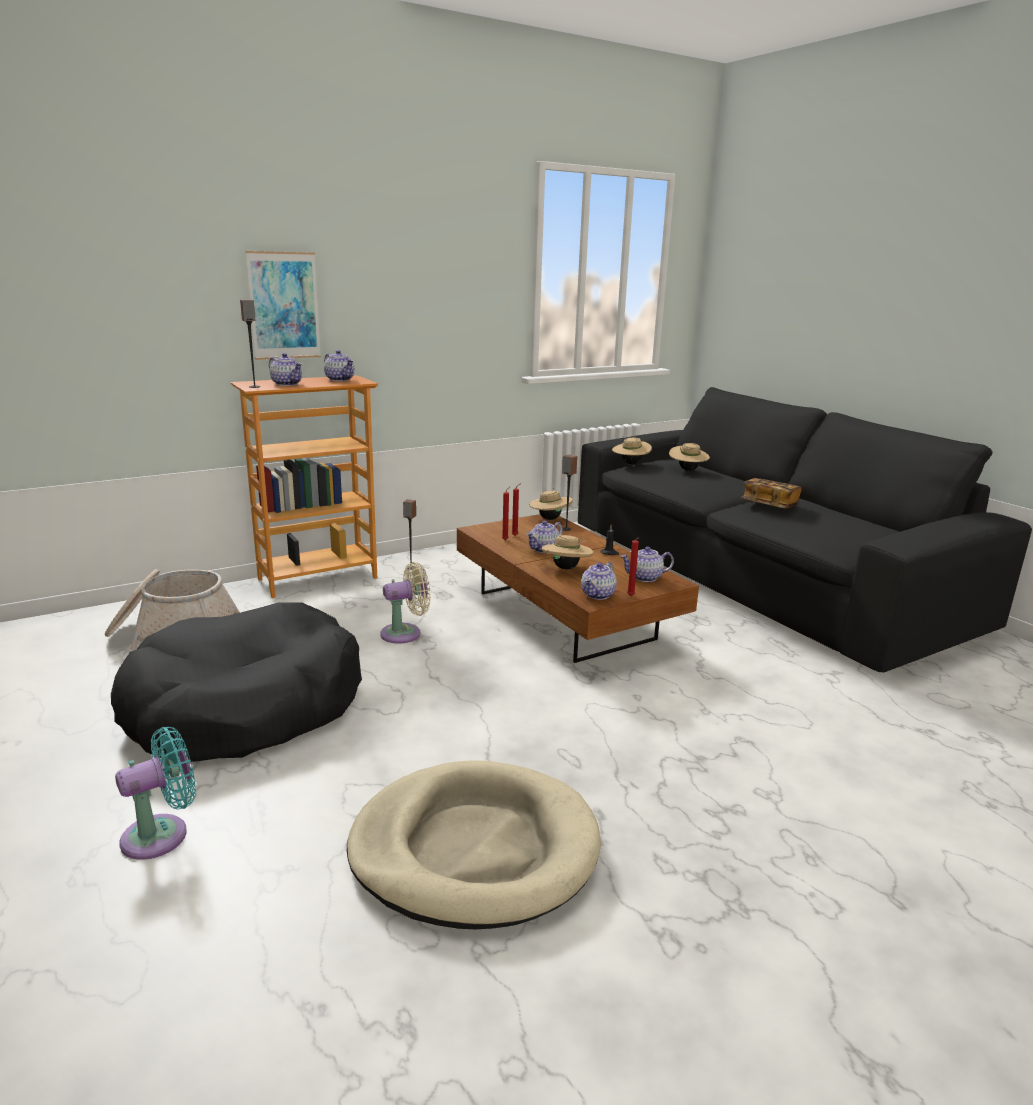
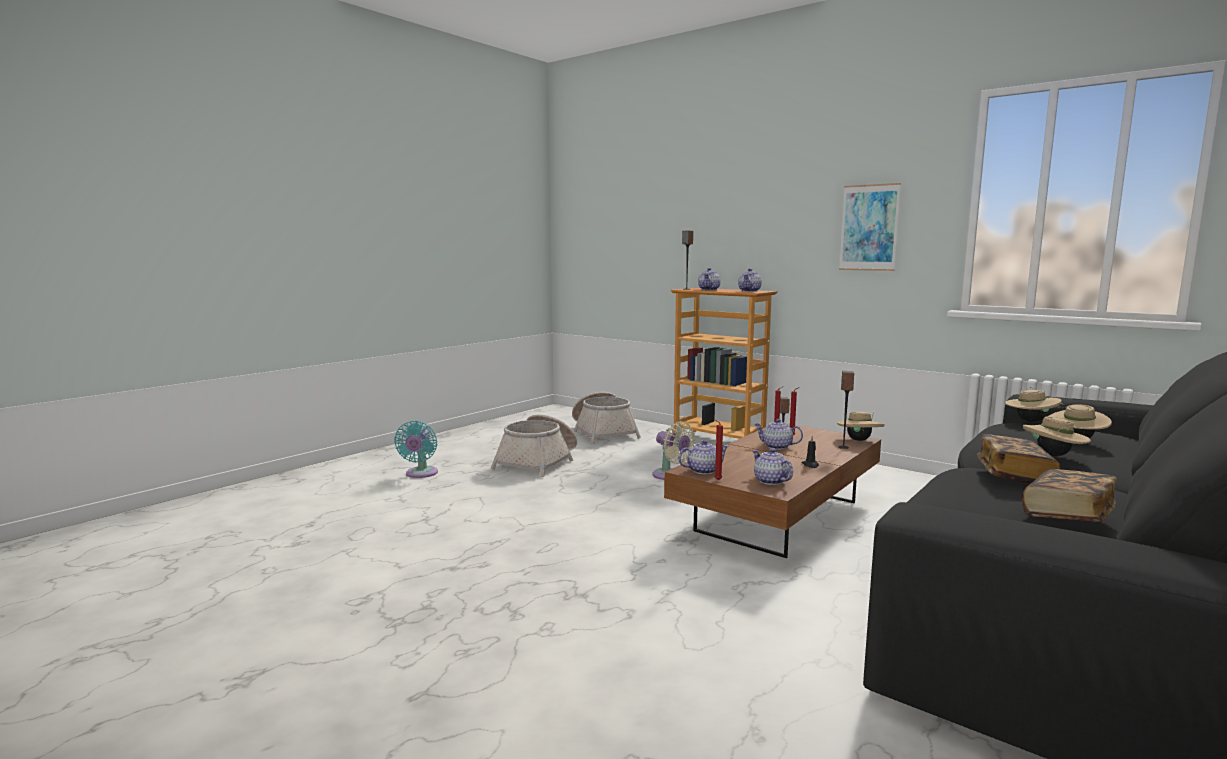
camera: 70 degrees right, 10 degrees down
black dog bed [111,602,362,762] -> basket [491,415,577,477]
turquoise fan [115,727,196,860] -> turquoise fan turned 60 degrees clockwise [394,421,438,478]
picture [246,251,321,360] -> picture moved to [839,183,901,271]
beige dog bed [347,760,601,929] -> none
beige hat [542,535,593,569] -> beige hat moved to [1023,416,1091,456]
teapot [581,562,617,600] -> teapot turned 150 degrees clockwise [678,440,729,474]
none -> book [1022,469,1117,522]

